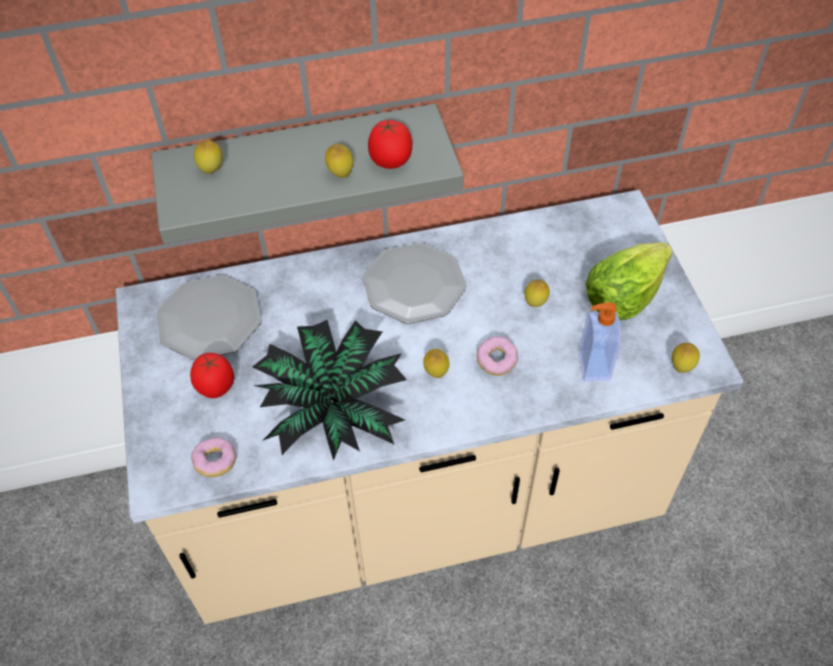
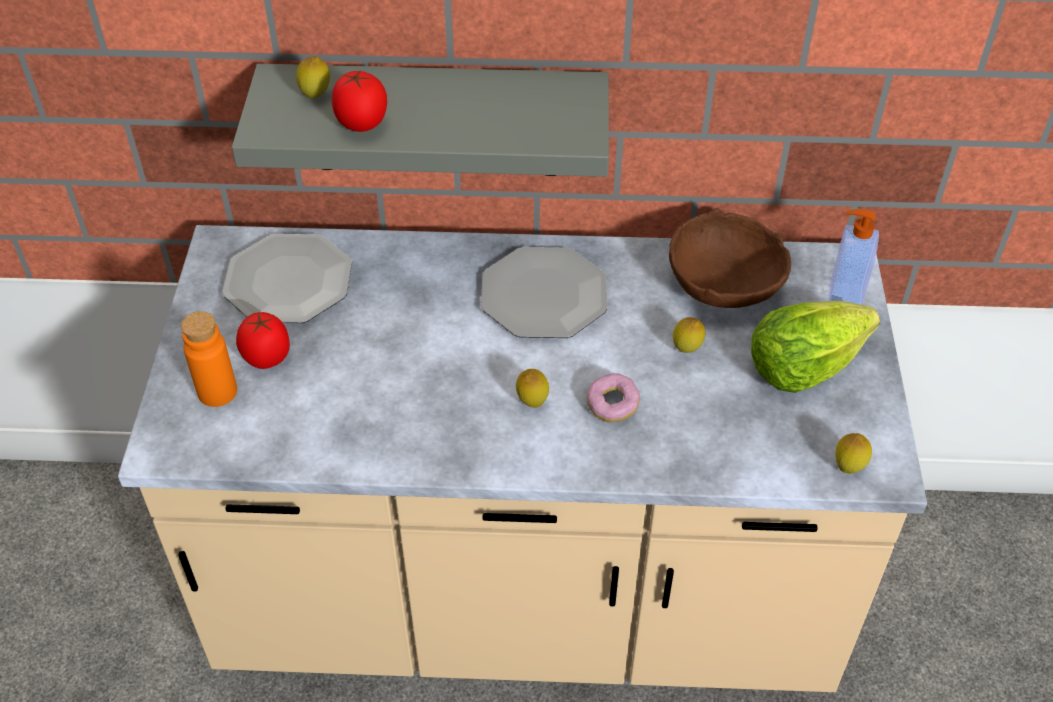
camera: 15 degrees right, 5 degrees down
donut [191,438,236,477] -> none
potted plant [252,320,407,461] -> none
lemon [325,144,354,178] -> none
tomato [368,120,412,169] -> tomato moved to [332,70,387,132]
soap dispenser [579,303,621,381] -> soap dispenser moved to [828,209,879,305]
none -> orange bottle [181,311,237,407]
none -> brown bowl [669,208,791,308]

